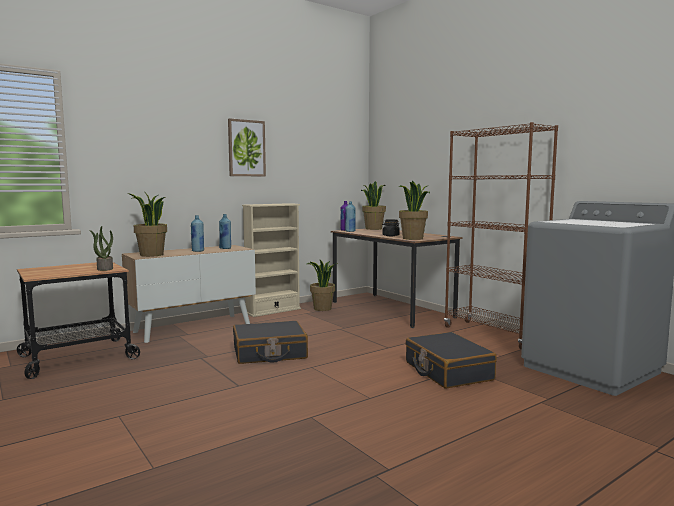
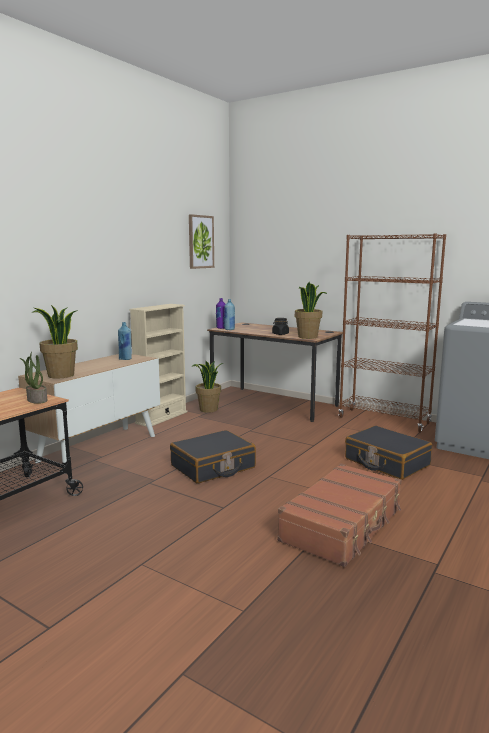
camera: 20 degrees left, 5 degrees up
blue bottle [191,215,204,252] -> none
picture [228,118,266,176] -> picture moved to [189,214,214,269]
potted plant [361,181,386,230] -> none
none -> brown suitcase [277,464,401,567]

